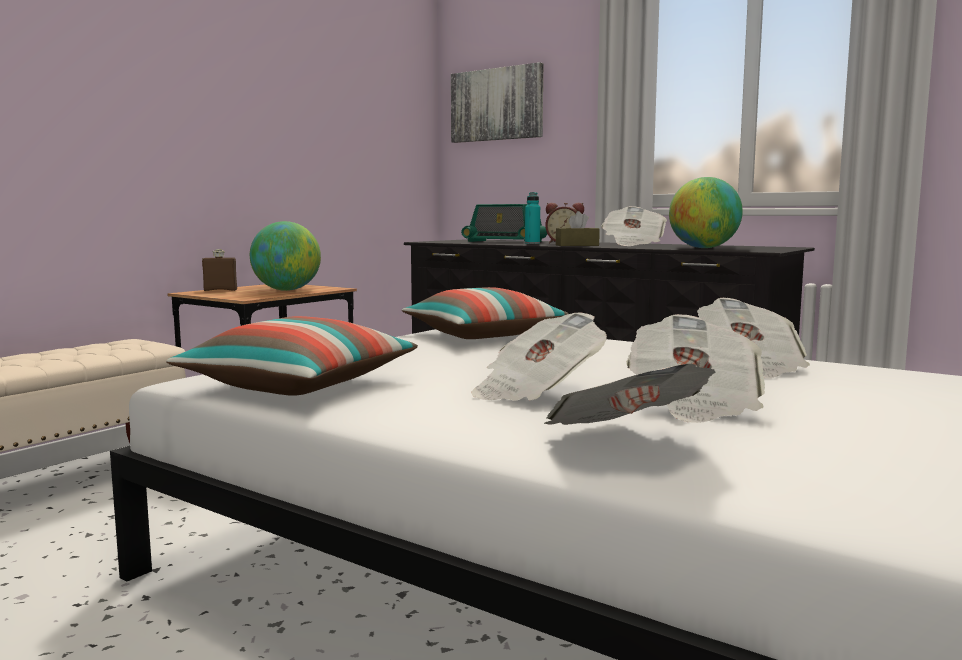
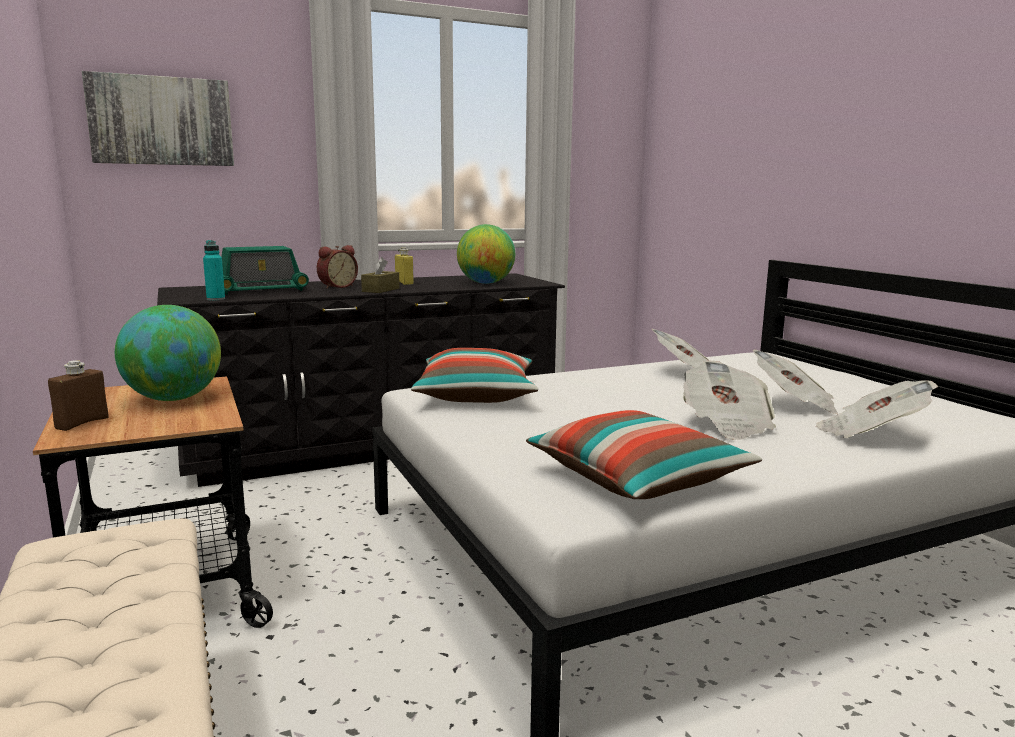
camera: 60 degrees left, 5 degrees up
turquoise bottle [525,192,540,244] -> turquoise bottle moved to [203,240,225,301]
newspaper [601,206,667,246] -> yellow bottle [395,248,414,285]

